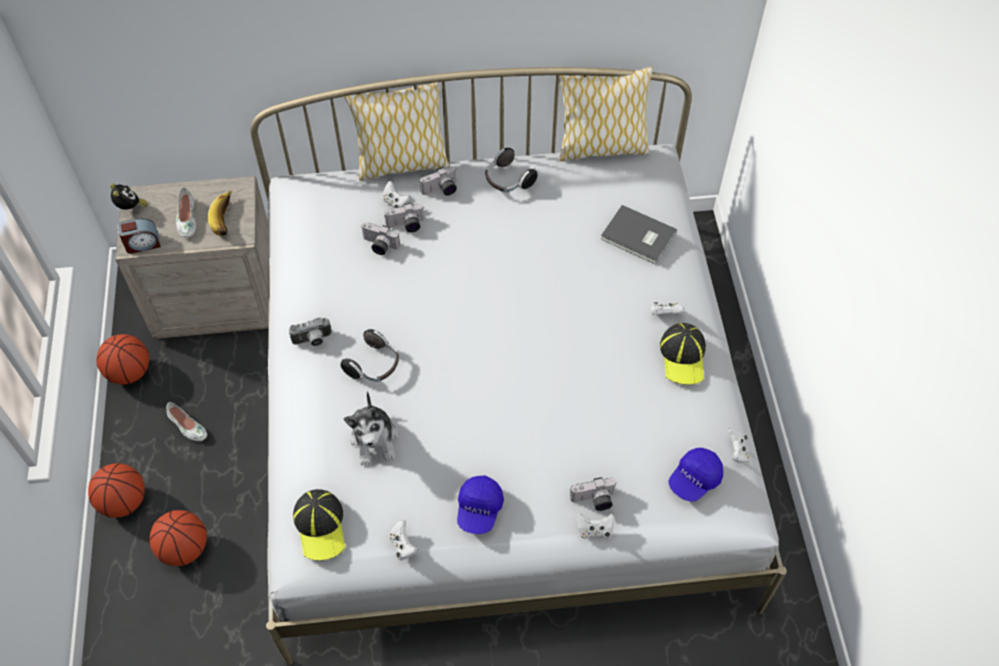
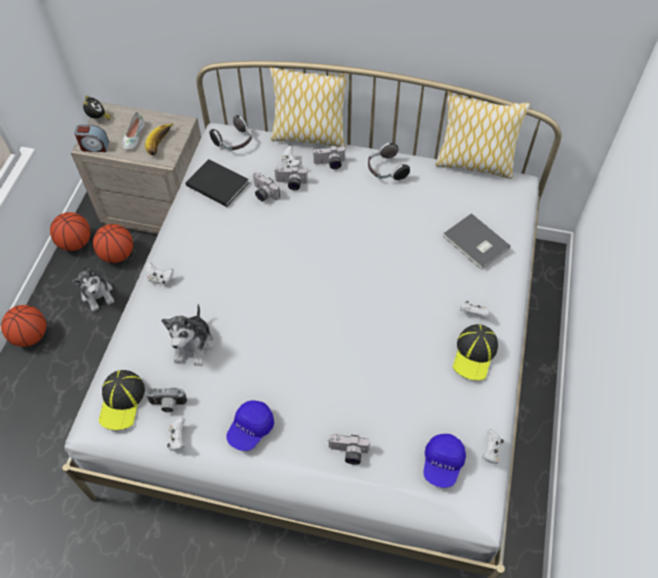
camera: 20 degrees right, 0 degrees up
basketball [149,510,207,566] -> basketball moved to [93,224,133,263]
white shoe [166,402,207,441] -> plush toy [72,265,114,312]
camera [289,318,332,346] -> camera moved to [145,388,187,413]
headphones [341,329,399,382] -> headphones moved to [209,115,252,150]
white game controller [577,514,615,539] -> white game controller moved to [146,262,174,286]
blue cap [668,448,723,502] -> blue cap turned 45 degrees counterclockwise [423,434,466,488]
none -> black book [186,159,249,207]

